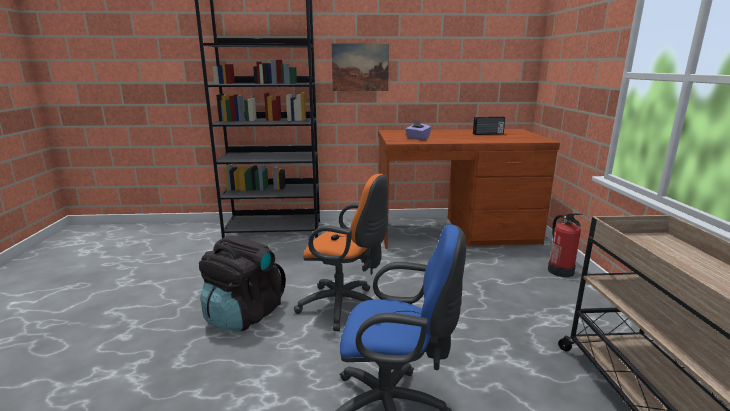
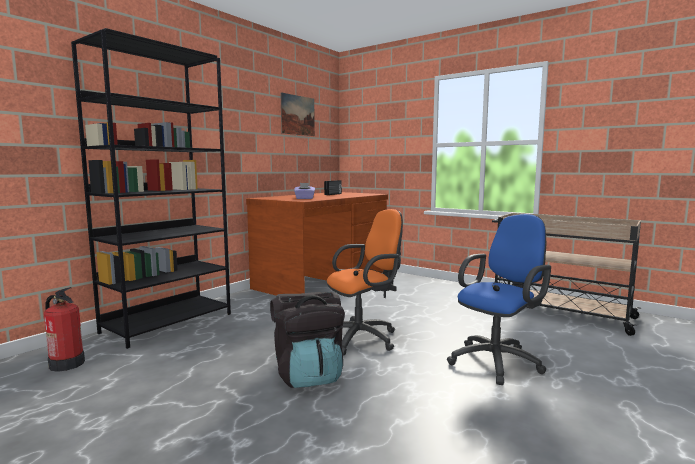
camera: 50 degrees left, 10 degrees down
picture [332,43,389,91] -> picture moved to [280,92,315,136]
fire extinguisher [548,214,582,277] -> fire extinguisher moved to [44,287,85,372]

